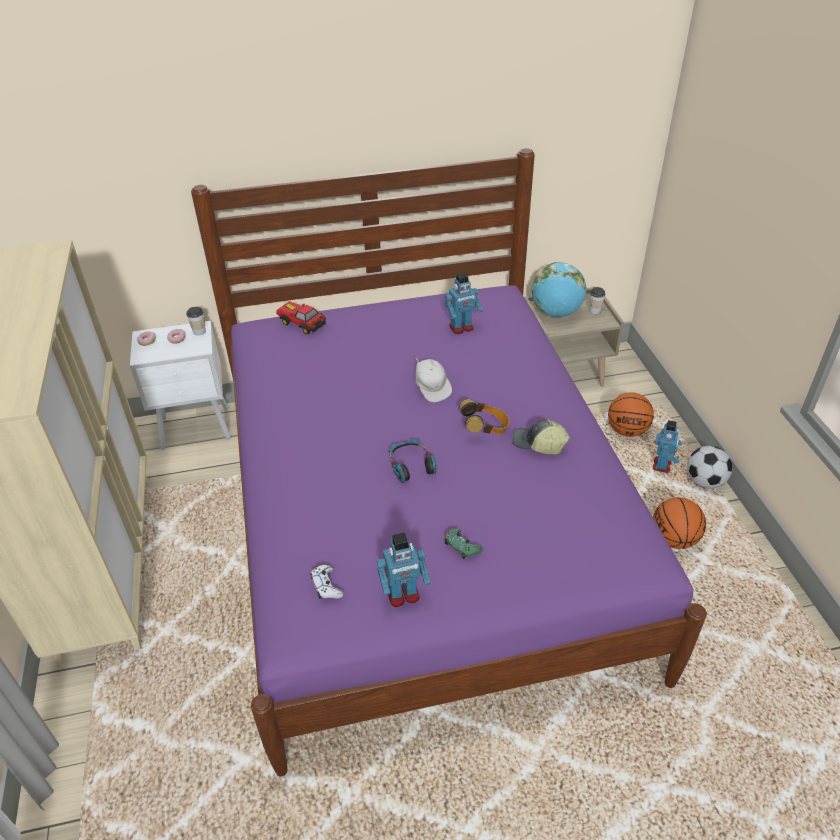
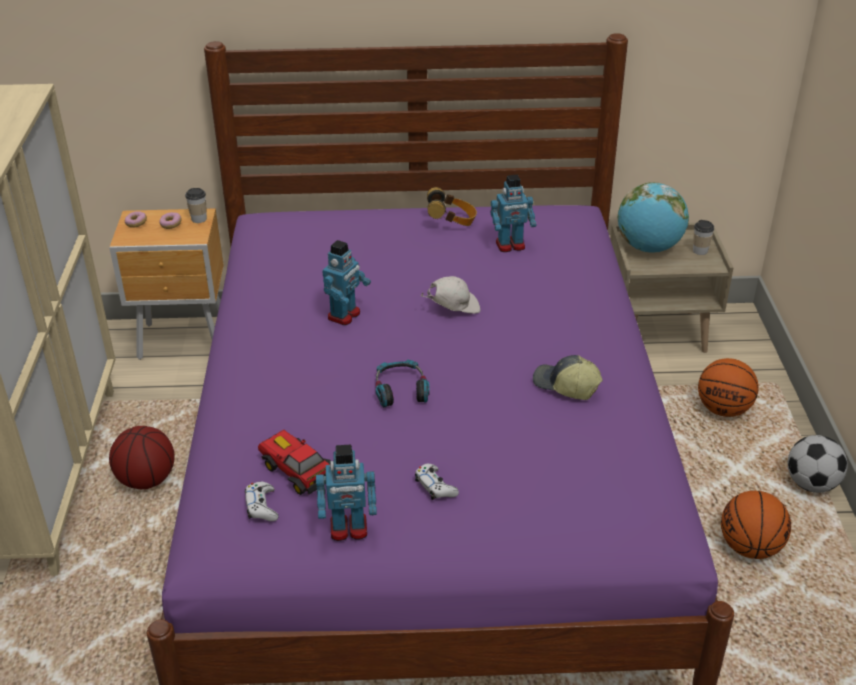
camera: 10 degrees right, 5 degrees down
white nightstand [130,321,231,450] -> brown nightstand [109,208,224,360]
toy car [276,301,326,334] -> toy car moved to [258,430,331,495]
white cap [415,356,452,402] -> white cap turned 90 degrees counterclockwise [421,276,480,314]
green game controller [445,528,483,559] -> white game controller [415,464,459,500]
headphones [459,399,510,434] -> headphones moved to [427,187,477,226]
toy robot [653,420,681,473] -> toy robot moved to [323,240,371,325]
none -> basketball [109,426,175,489]

